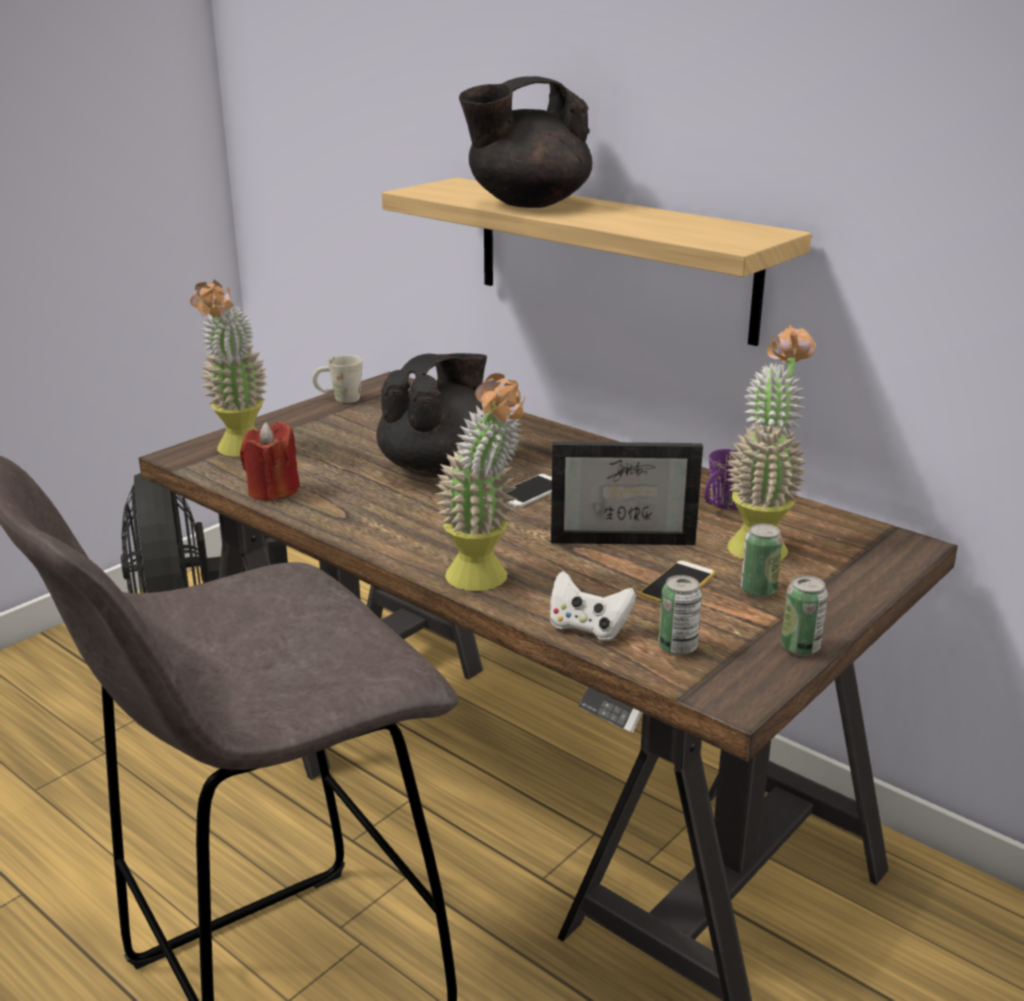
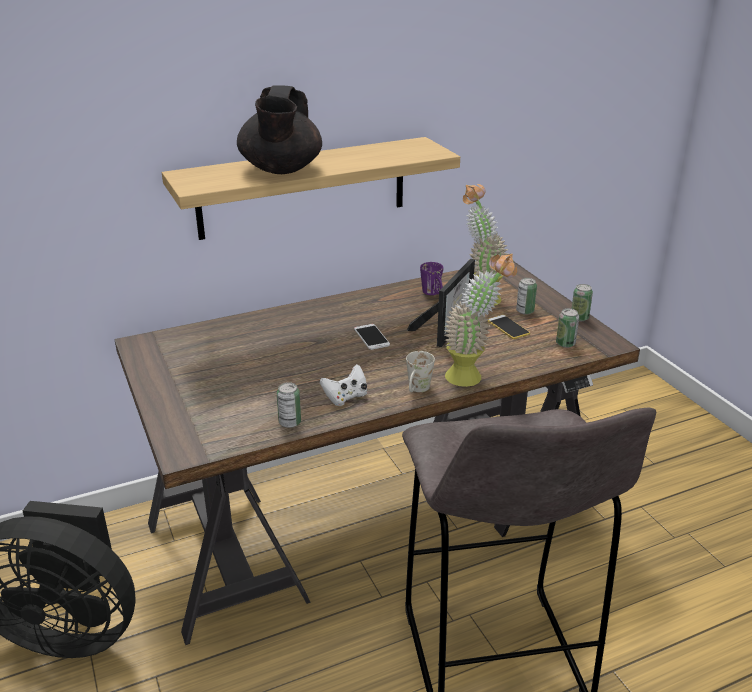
camera: 65 degrees left, 5 degrees up
potted plant [190,280,267,457] -> none
red candle [240,422,300,502] -> can [277,382,301,428]
white mug [312,355,363,403] -> white mug moved to [406,351,435,392]
black teapot [376,353,487,477] -> none
white game controller [550,571,636,641] -> white game controller moved to [320,364,367,406]

